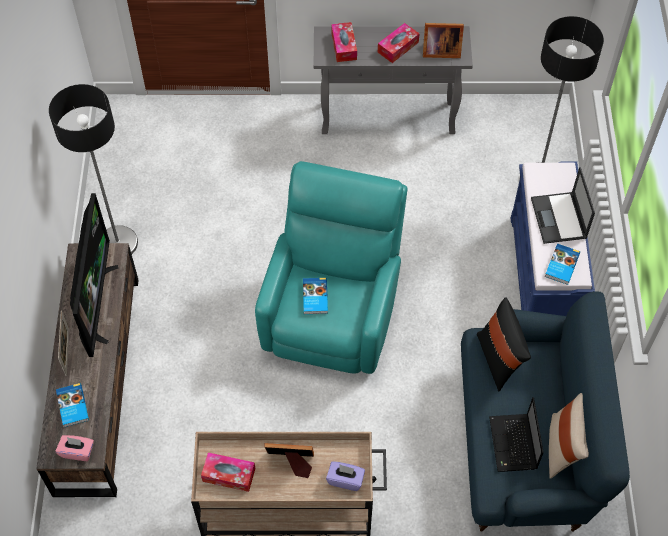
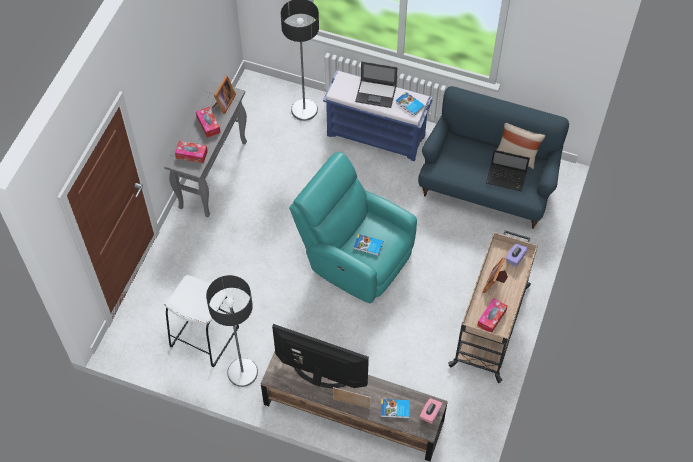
camera: 70 degrees left, 0 degrees up
black pillow [477,297,531,391] -> none
none -> white stool [164,275,239,367]

